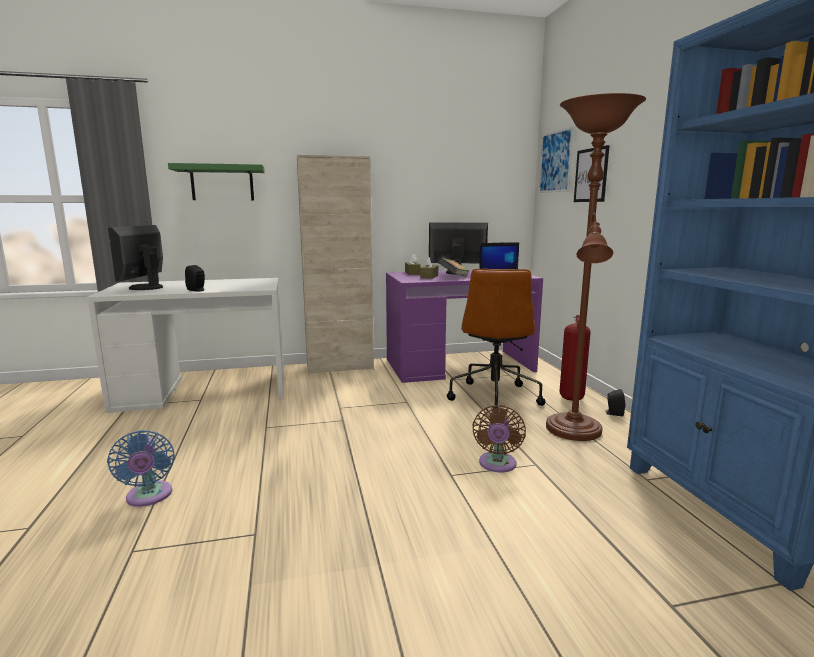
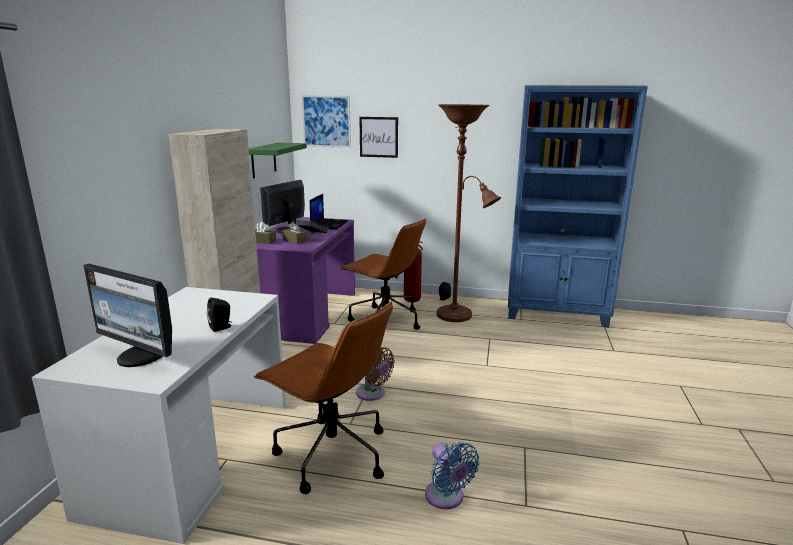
camera: 65 degrees left, 5 degrees up
blue fan [107,430,175,507] -> blue fan turned 60 degrees clockwise [425,442,480,509]
green shelf [168,163,265,200] -> green shelf moved to [249,143,307,178]
brown fan [472,405,526,472] -> brown fan moved to [356,347,395,401]
none -> brown office chair [254,302,393,494]

